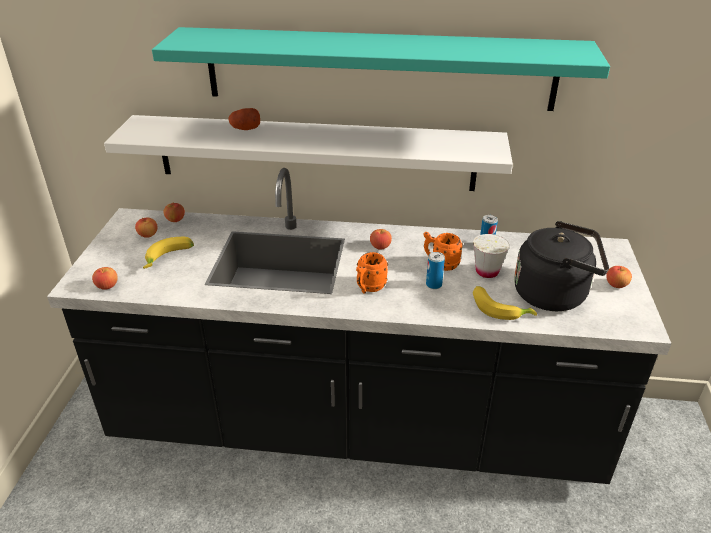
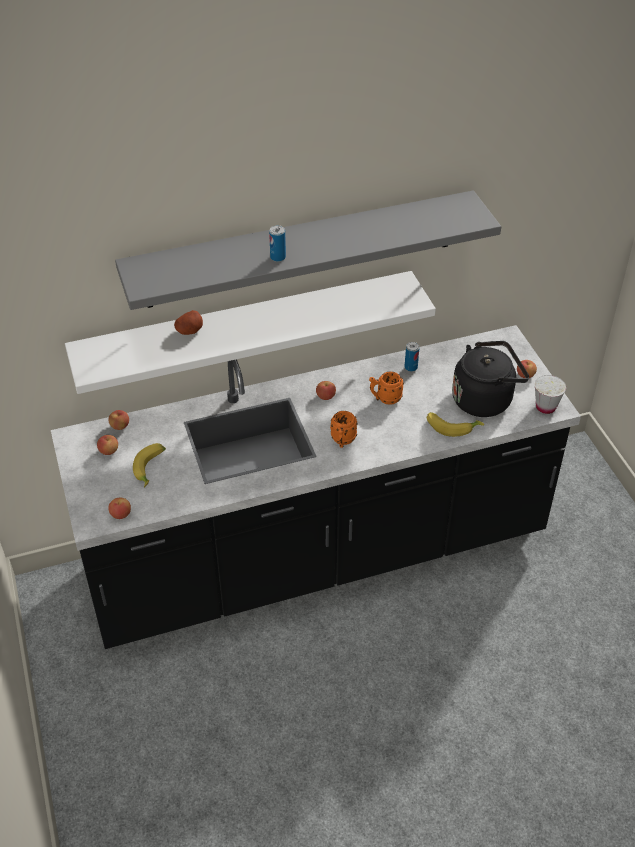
camera: 25 degrees left, 10 degrees up
turquoise shelf [152,27,610,111] -> grey shelf [115,190,501,310]
can [426,252,445,289] -> can moved to [269,225,286,262]
white cup [473,234,510,278] -> white cup moved to [535,375,566,414]

